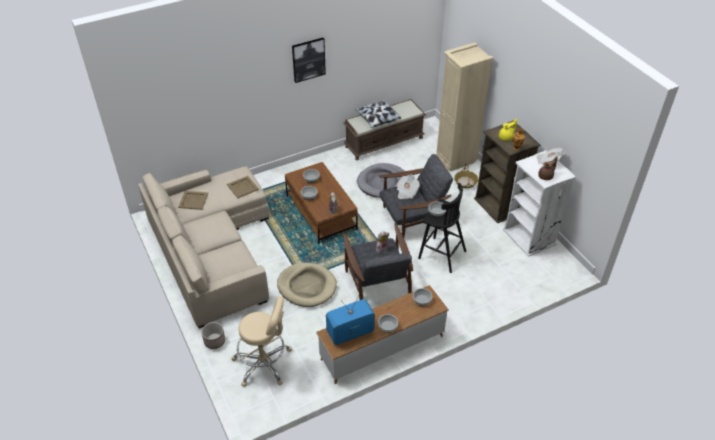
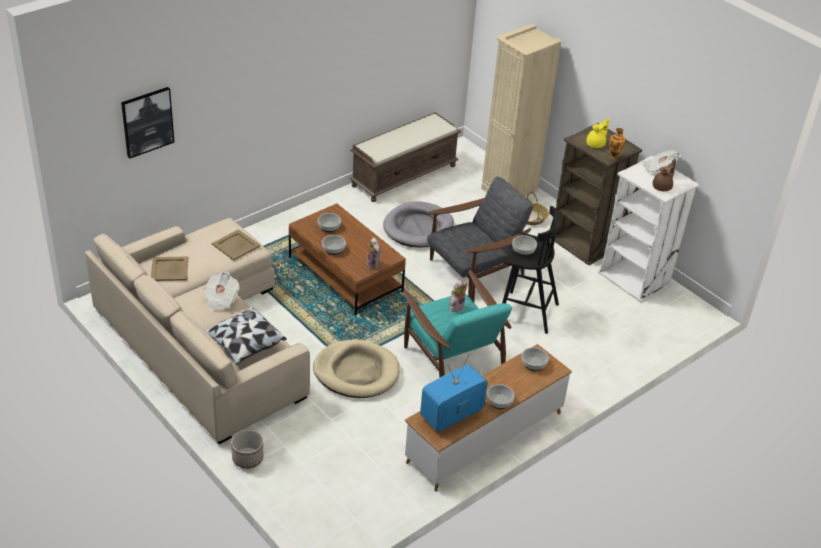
camera: 15 degrees left, 5 degrees down
beige stool [232,296,292,387] -> none
picture [292,38,326,83] -> picture moved to [121,87,174,159]
grey armchair [343,223,413,300] -> turquoise armchair [403,270,512,378]
pillow [356,100,401,128] -> pillow moved to [205,307,287,364]
newspaper [397,174,420,199] -> newspaper moved to [204,272,240,311]

